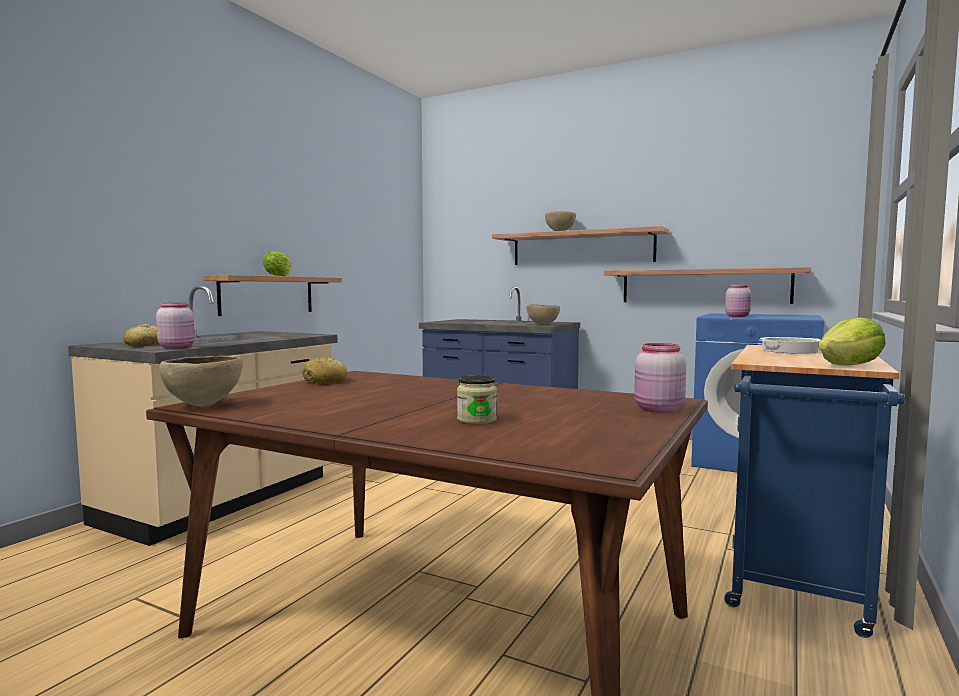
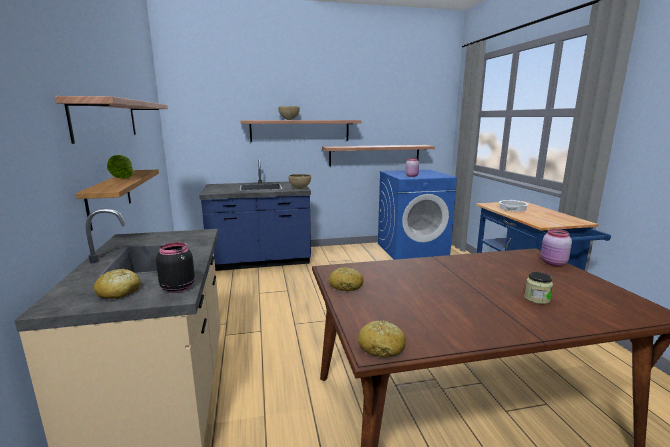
camera: 40 degrees left, 10 degrees up
pink jar [156,303,194,349] -> black jar [156,242,195,293]
brown bowl [159,356,243,406] -> bread [358,320,406,358]
lettuce [818,317,886,366] -> none
none -> shelf [55,96,168,144]

